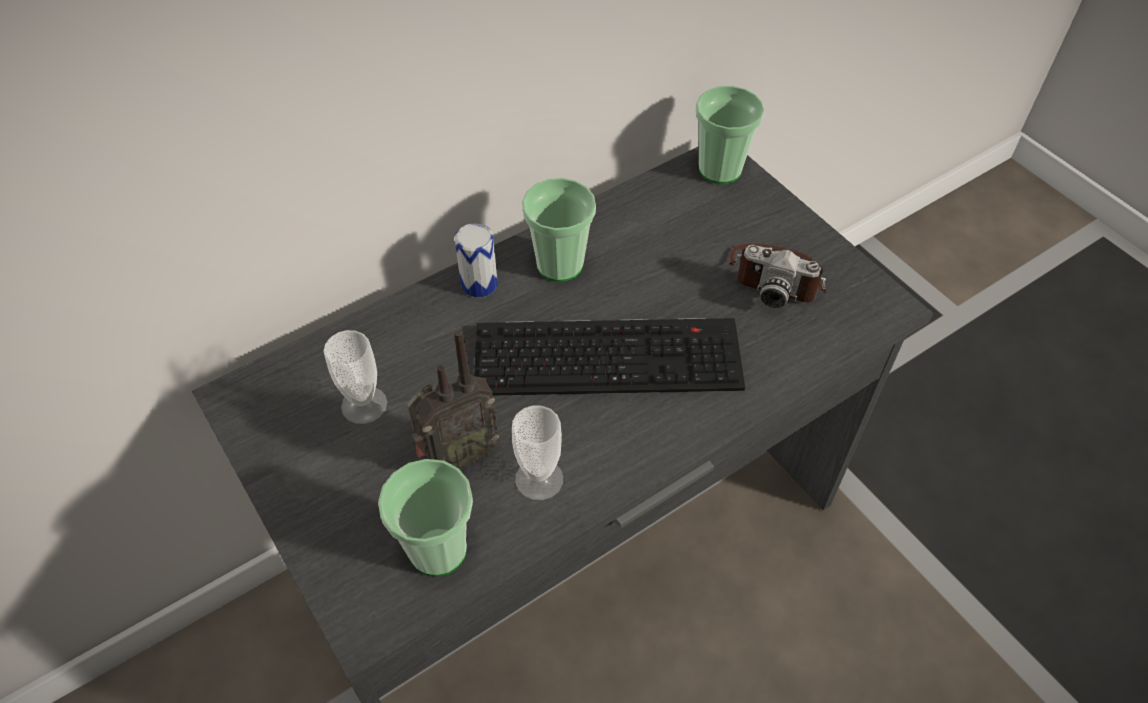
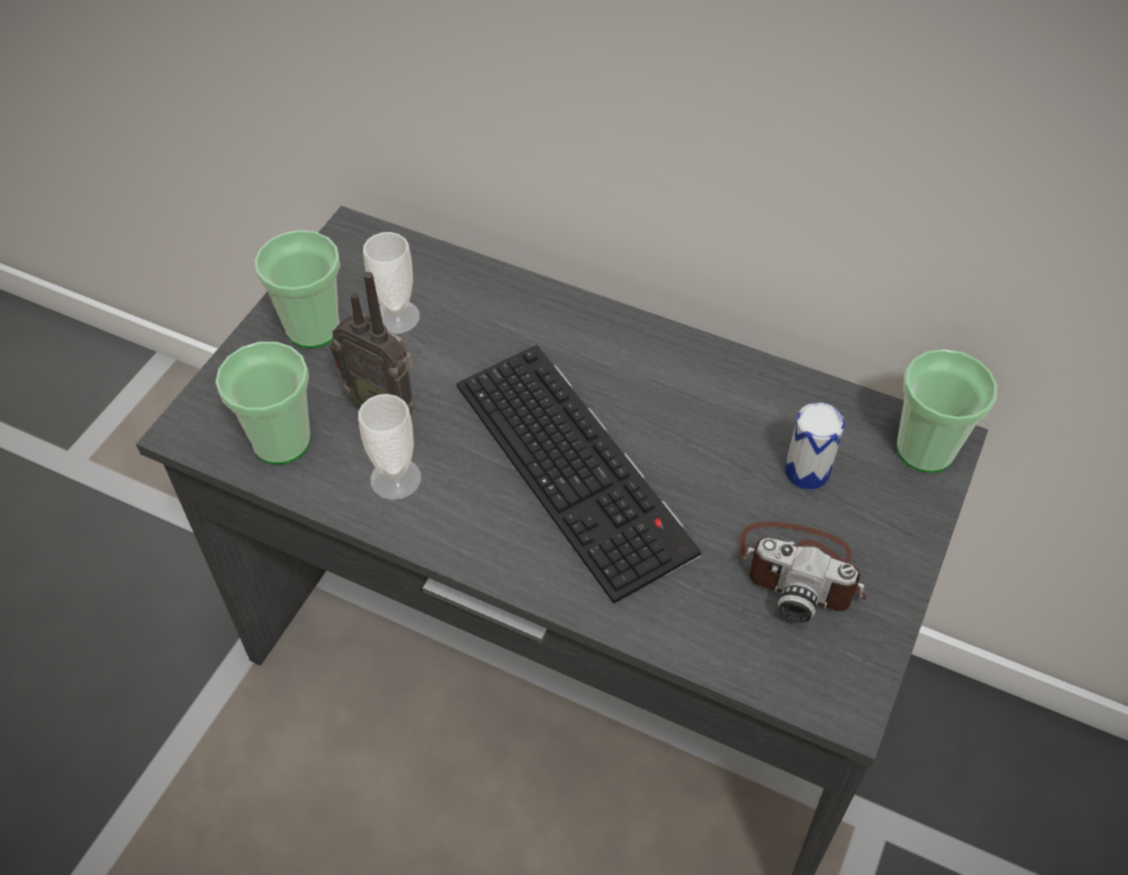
camera: 60 degrees right, 0 degrees up
can [455,223,498,297] -> can moved to [785,402,845,490]
cup [522,178,596,282] -> cup moved to [255,230,340,348]
camera [729,244,827,308] -> camera turned 60 degrees counterclockwise [738,521,866,623]

